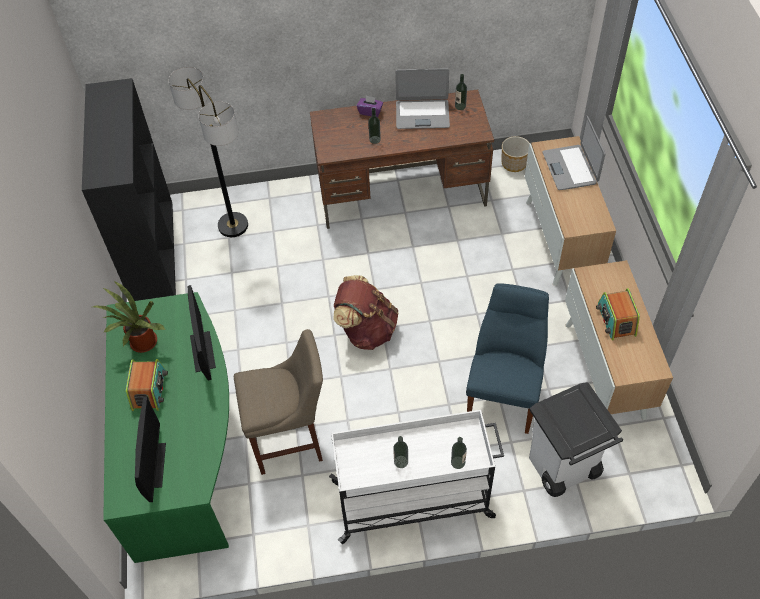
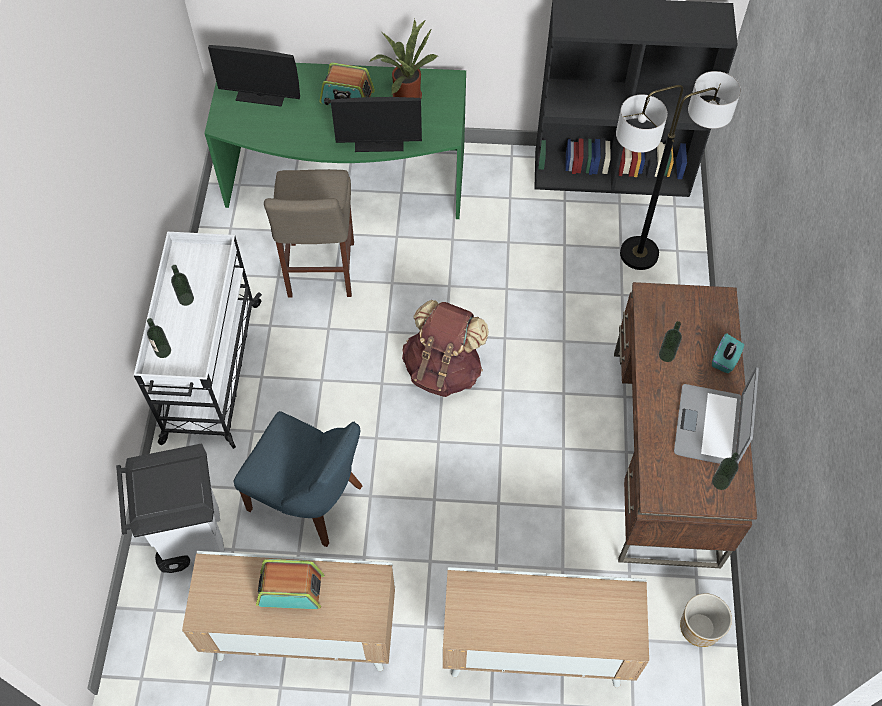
camera: 100 degrees right, 5 degrees up
purple tissue box [357,96,383,117] -> turquoise tissue box [712,333,744,373]
laptop [543,116,605,190] -> none

